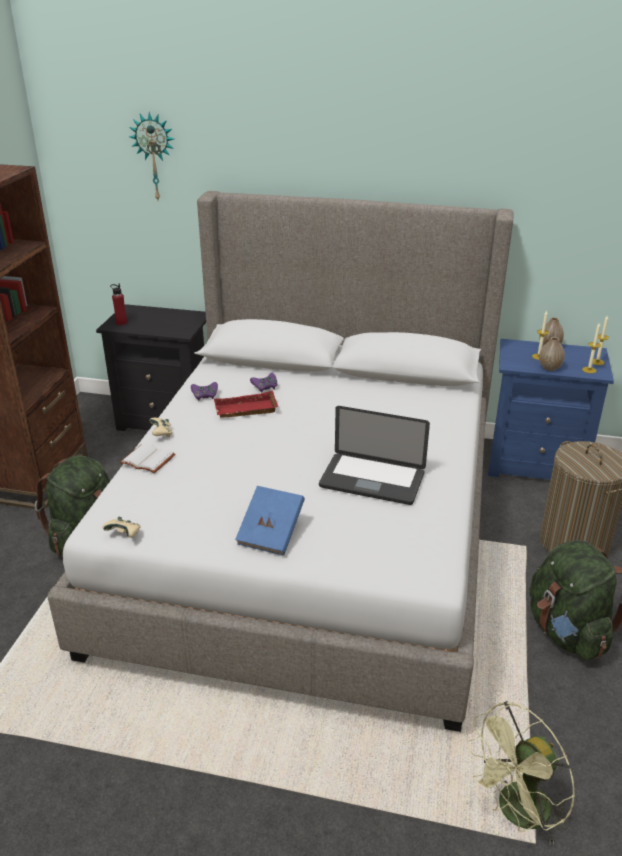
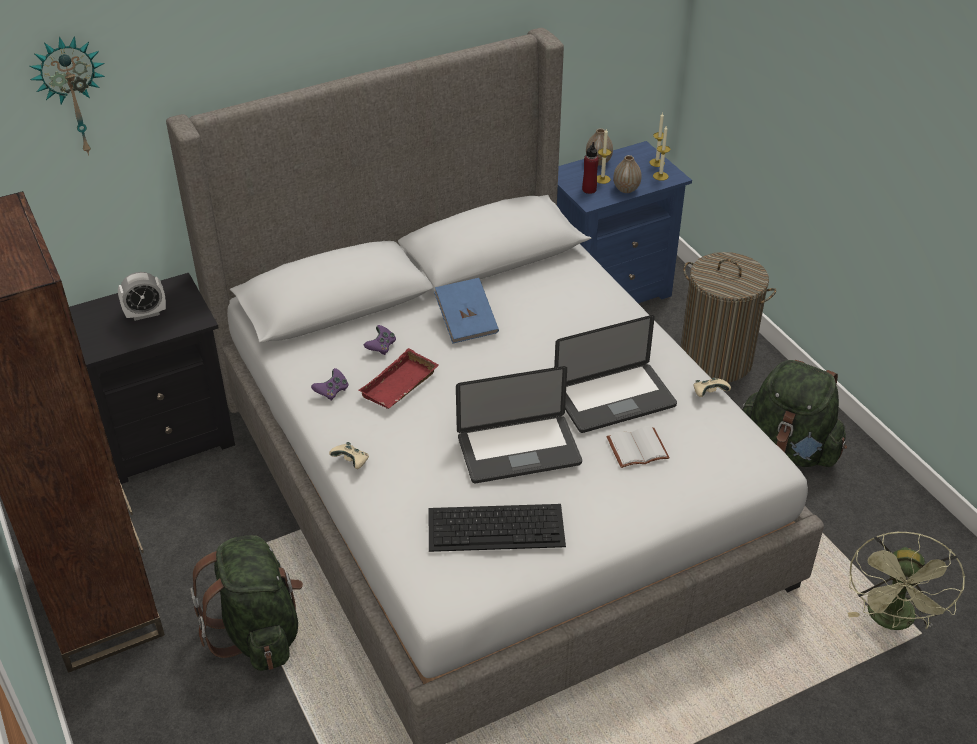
camera: 40 degrees left, 10 degrees up
beige game controller [102,517,141,538] -> beige game controller moved to [694,378,731,397]
red bottle [110,283,127,325] -> red bottle moved to [582,142,599,194]
white book [120,443,176,473] -> white book moved to [606,427,669,468]
blue book [235,486,305,556] -> blue book moved to [434,278,499,344]
none -> alarm clock [118,272,166,321]
none -> keyboard [428,504,566,552]
none -> laptop [456,366,582,483]

